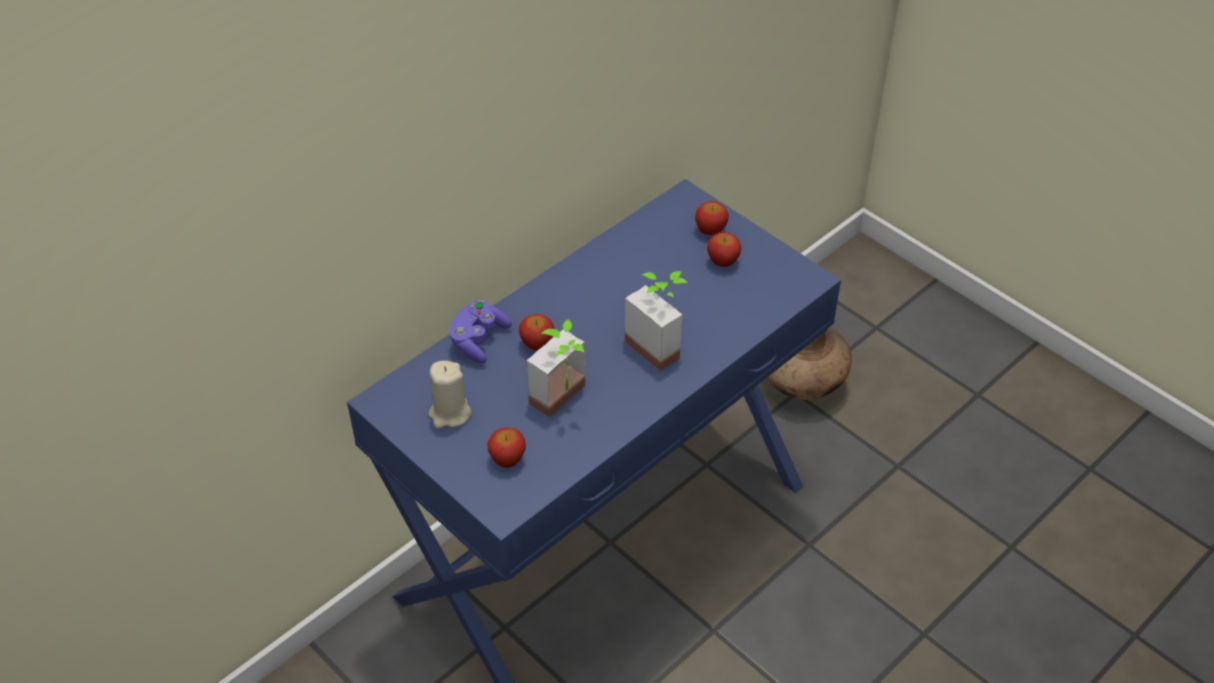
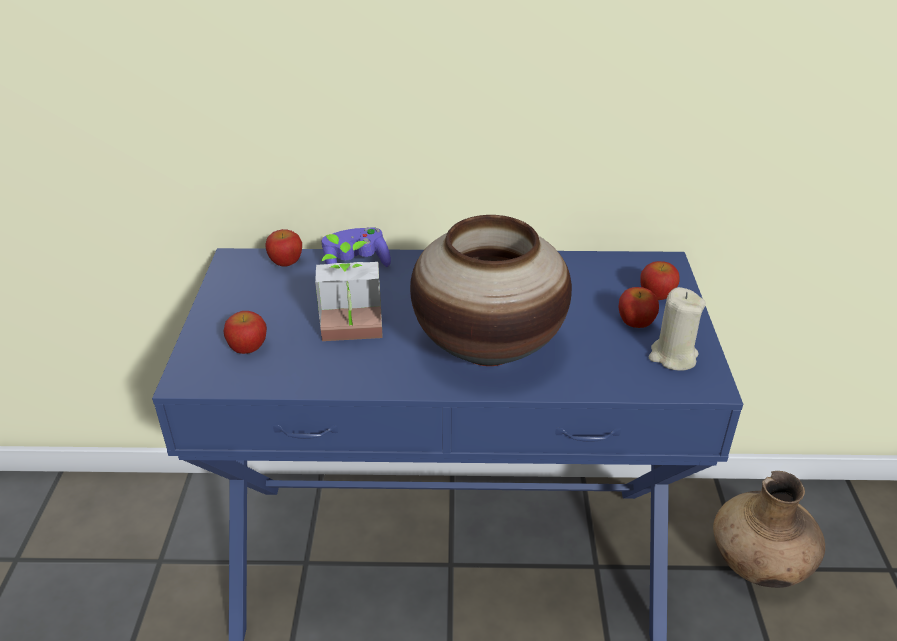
camera: 45 degrees right, 10 degrees down
beige candle [429,360,472,428] -> beige candle moved to [649,287,706,371]
apple [519,314,554,350] -> apple moved to [265,229,302,267]
potted plant [625,271,687,371] -> vase [410,215,572,366]

